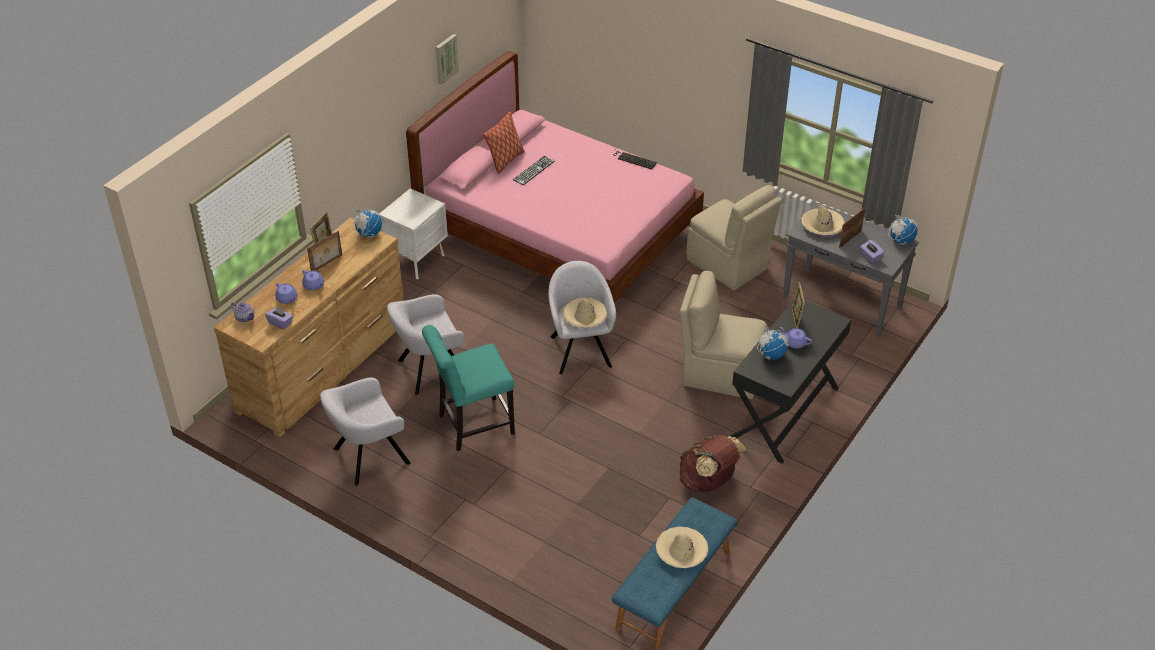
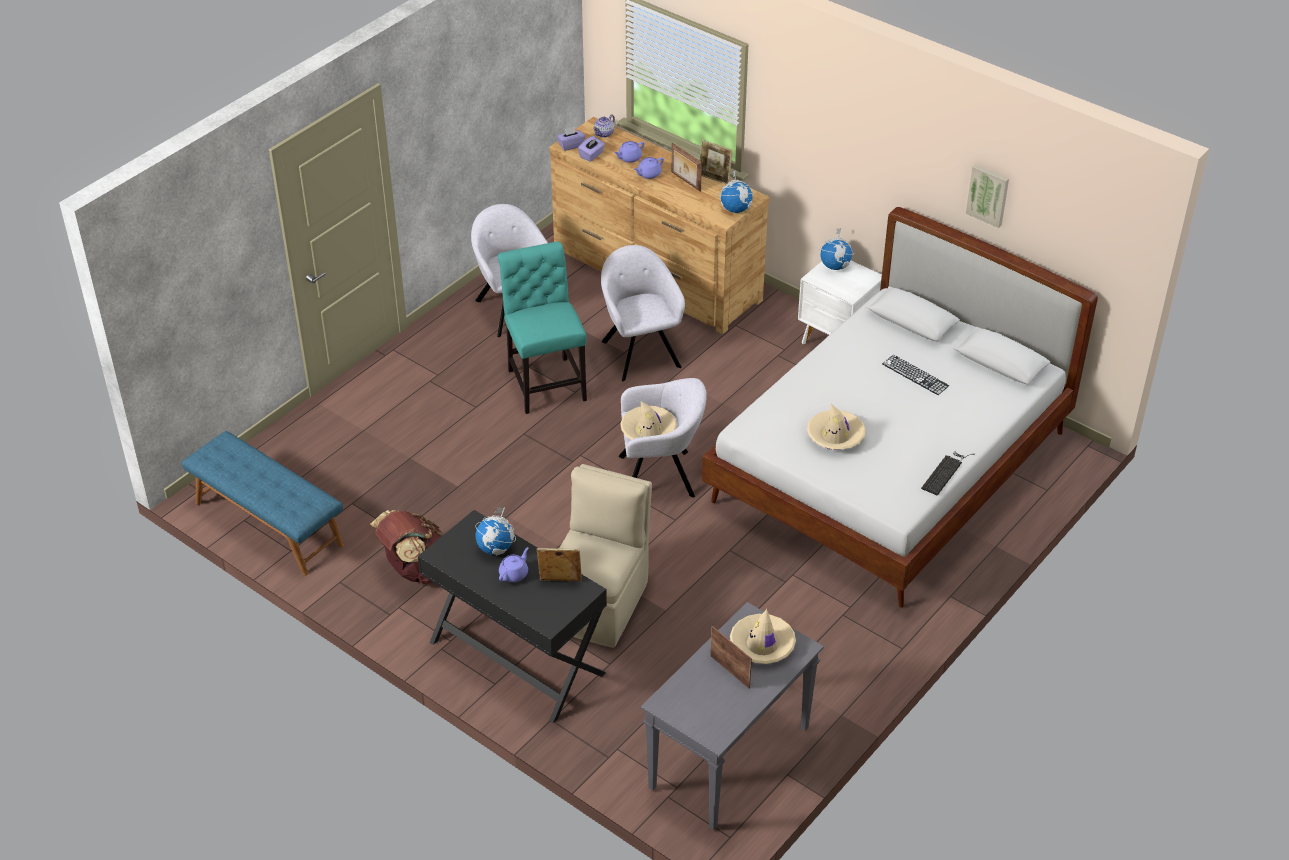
camera: 95 degrees right, 0 degrees up
pink bed [406,51,704,303] -> white bed [702,207,1098,607]
pillow [483,111,525,174] -> none
beige hat [656,526,708,568] -> beige hat moved to [807,404,866,450]
beige chair [687,185,782,290] -> none
purple tissue box [860,240,884,263] -> purple tissue box moved to [557,127,585,151]
globe [889,214,917,245] -> globe moved to [819,228,854,270]

